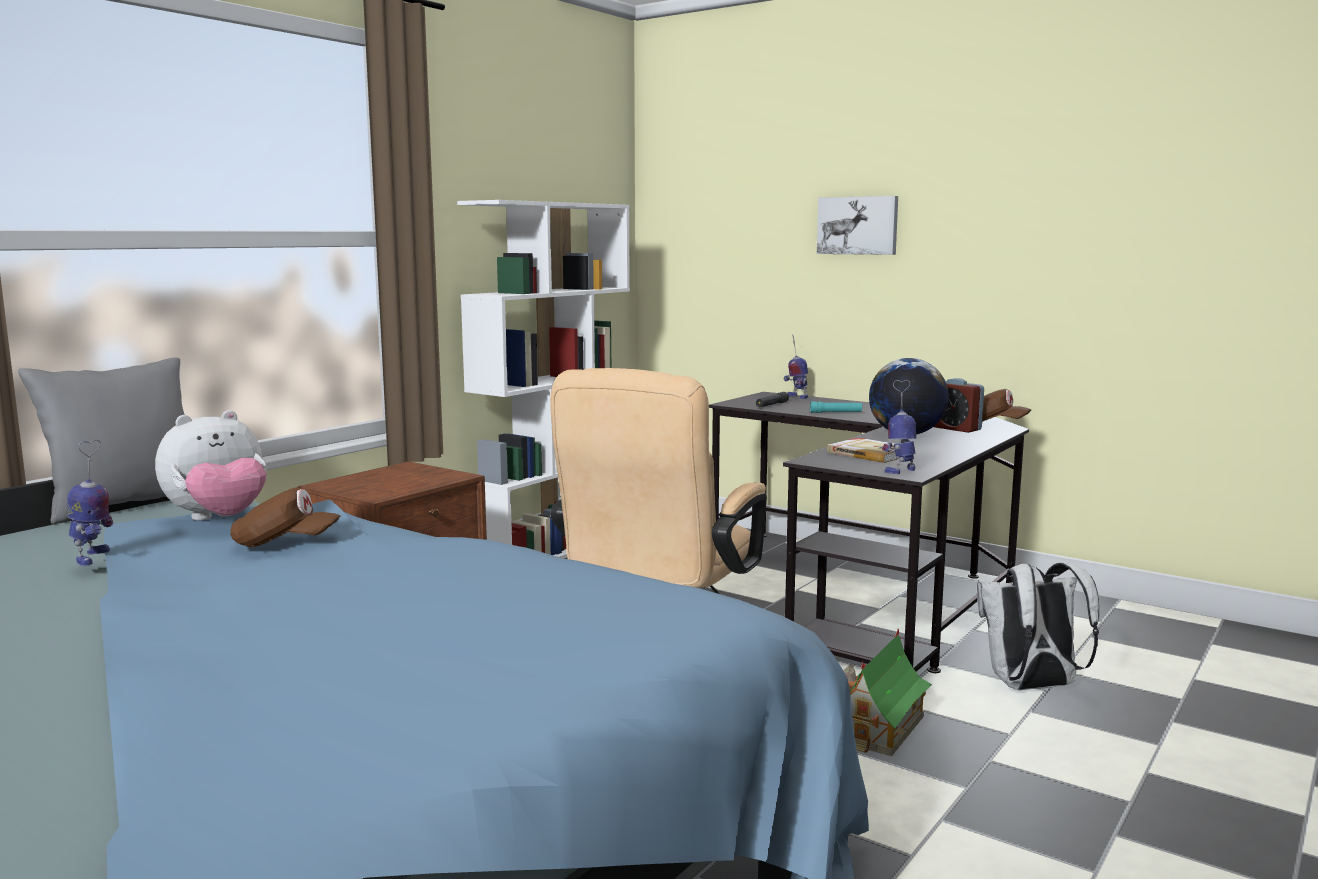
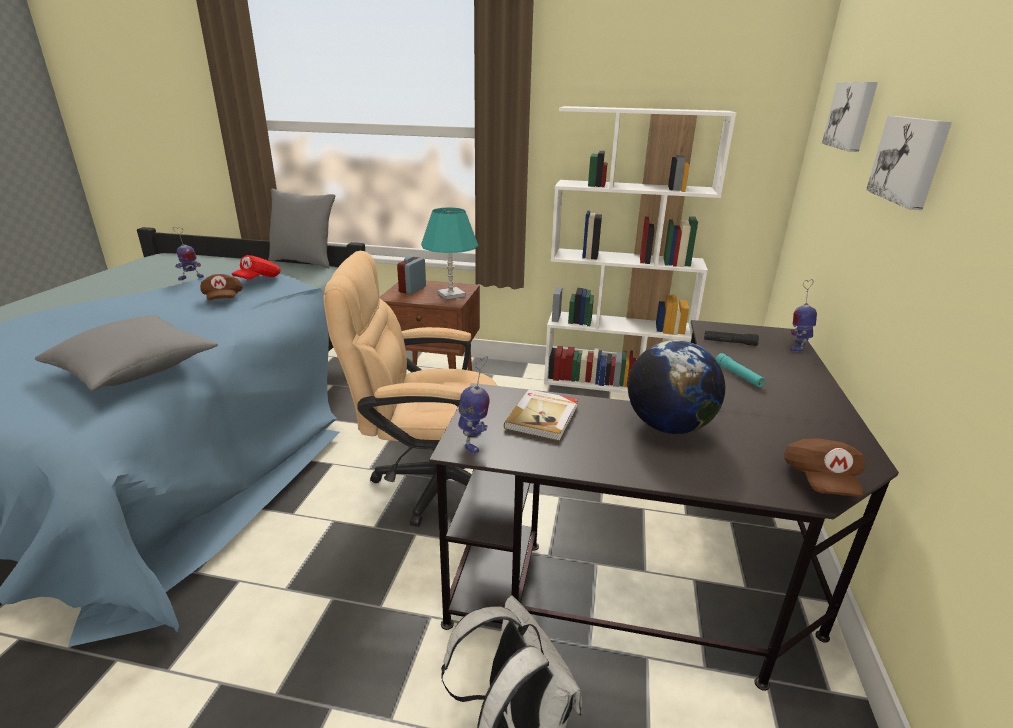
camera: 65 degrees right, 15 degrees up
plush toy [155,410,267,521] -> red cap [232,255,281,279]
toy house [843,629,932,756] -> none
toy robot [882,380,916,474] -> toy robot turned 60 degrees clockwise [458,356,490,454]
alarm clock [934,378,984,433] -> alarm clock moved to [397,256,426,294]
none -> grey pillow [35,315,218,391]
none -> turquoise table lamp [421,207,478,300]
none -> picture [822,82,878,152]

